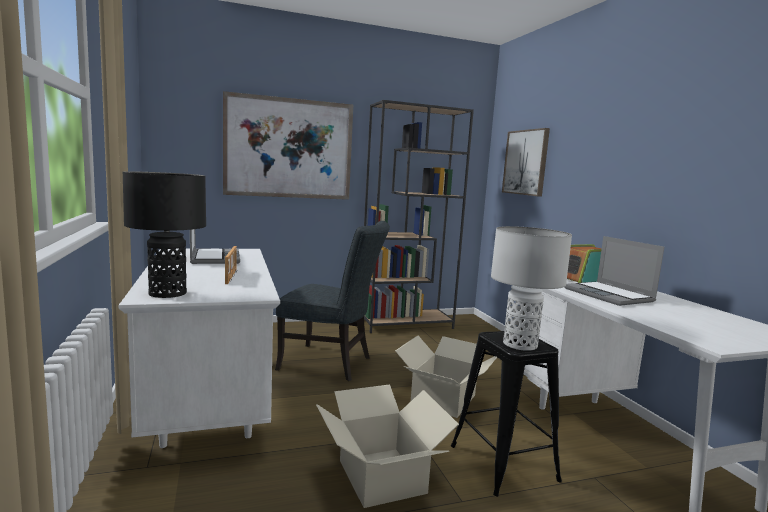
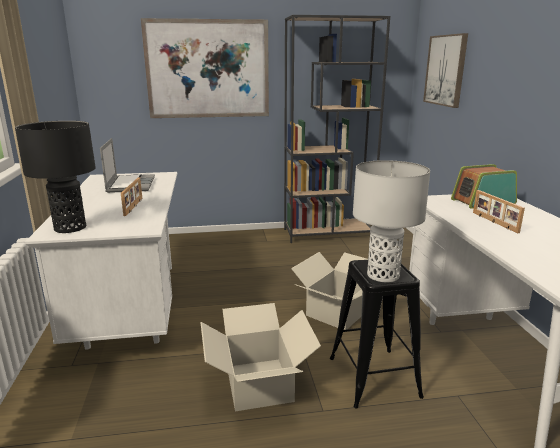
camera: 10 degrees right, 10 degrees up
grey chair [275,221,390,381] -> none
laptop [565,236,664,306] -> picture frame [473,190,525,233]

